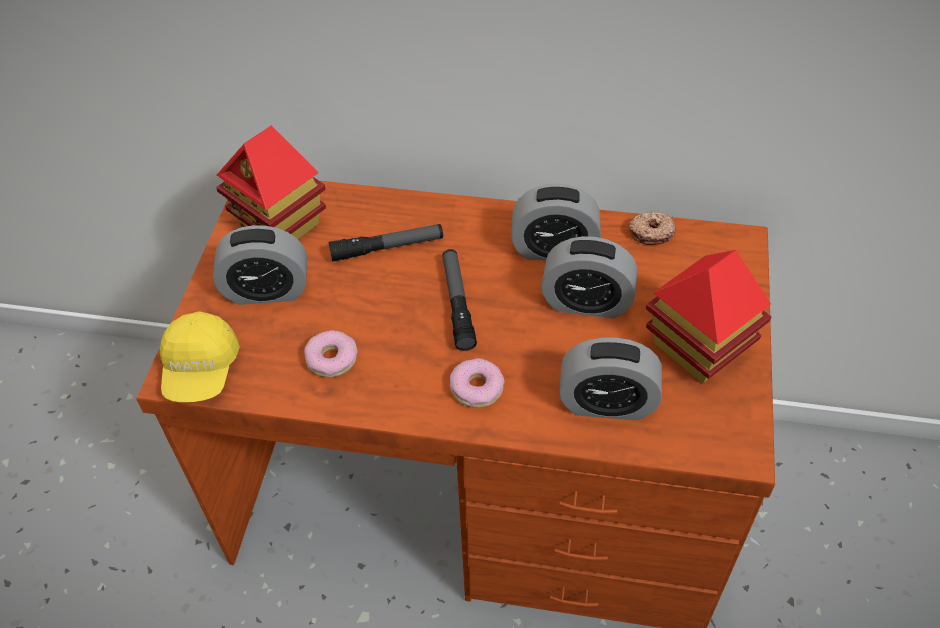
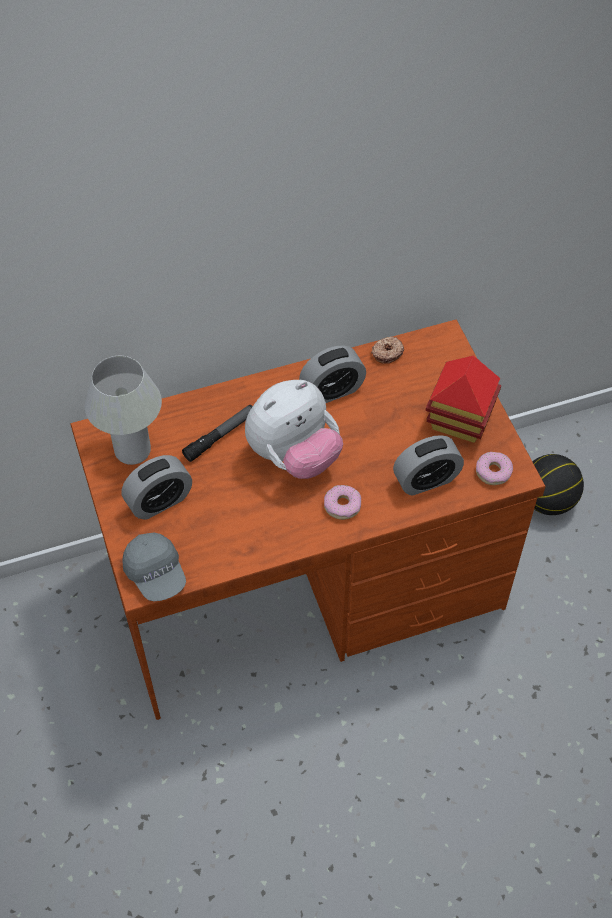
camera: 30 degrees left, 5 degrees up
yellow cap [160,311,240,403] -> grey cap [123,532,186,601]
toy house [216,126,326,239] -> white table lamp [85,356,162,465]
donut [304,330,358,378] -> donut moved to [476,452,513,485]
flashlight [442,249,477,351] -> plush toy [245,380,343,479]
alarm clock [541,236,637,318] -> none
none -> basketball [532,454,584,515]

